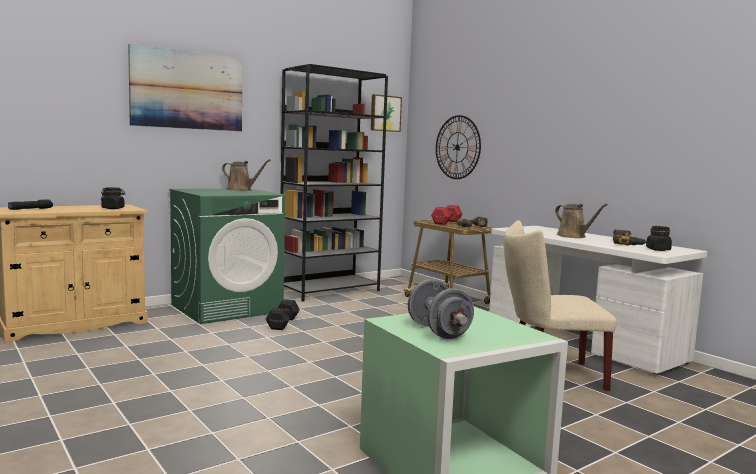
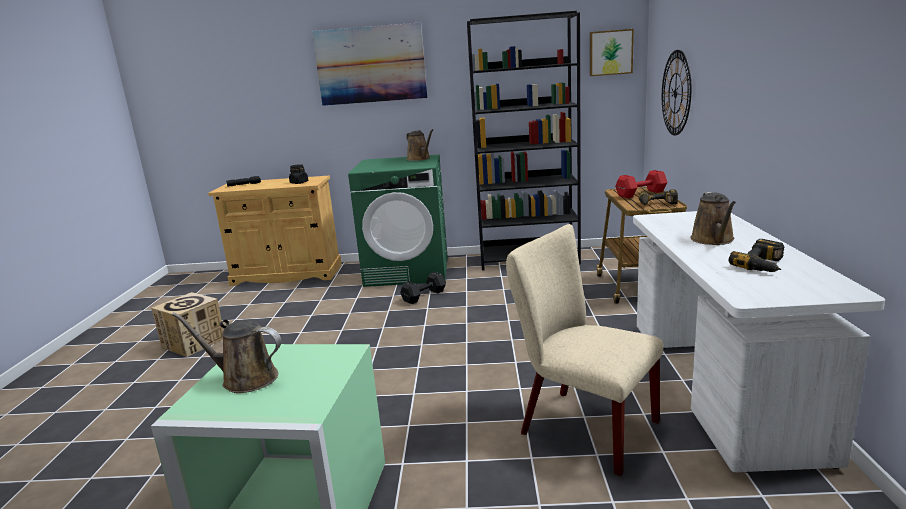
camera: 40 degrees right, 10 degrees up
grey dumbbell [408,279,474,339] -> brown watering can [172,312,282,393]
black jar [646,226,672,251] -> none
none -> cardboard box [151,292,223,357]

